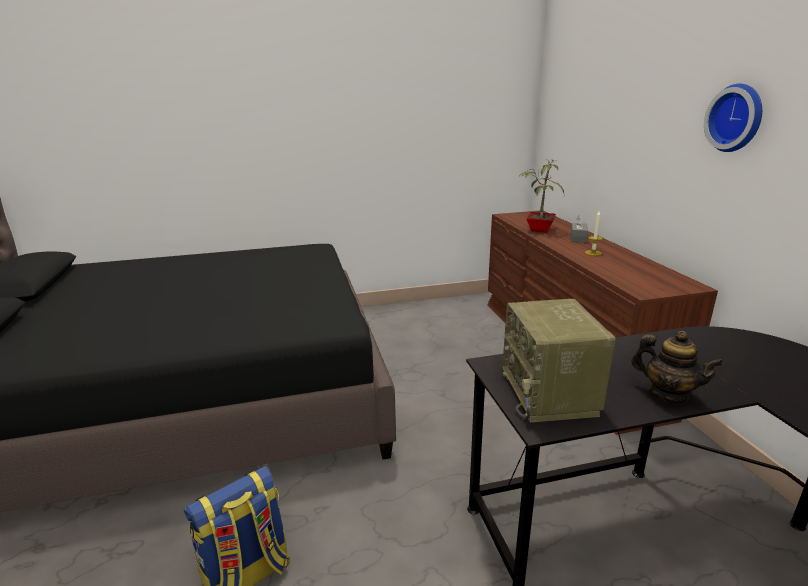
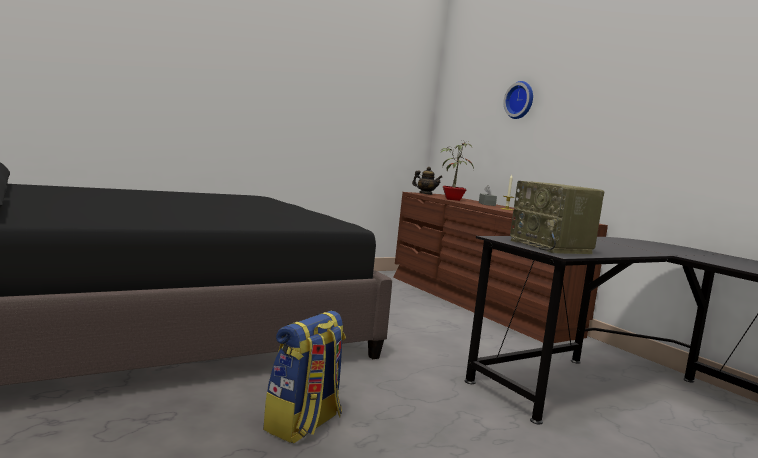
camera: 20 degrees left, 15 degrees down
teapot [631,331,724,403] -> teapot moved to [412,167,442,195]
wall clock [704,84,762,152] -> wall clock moved to [503,81,533,119]

